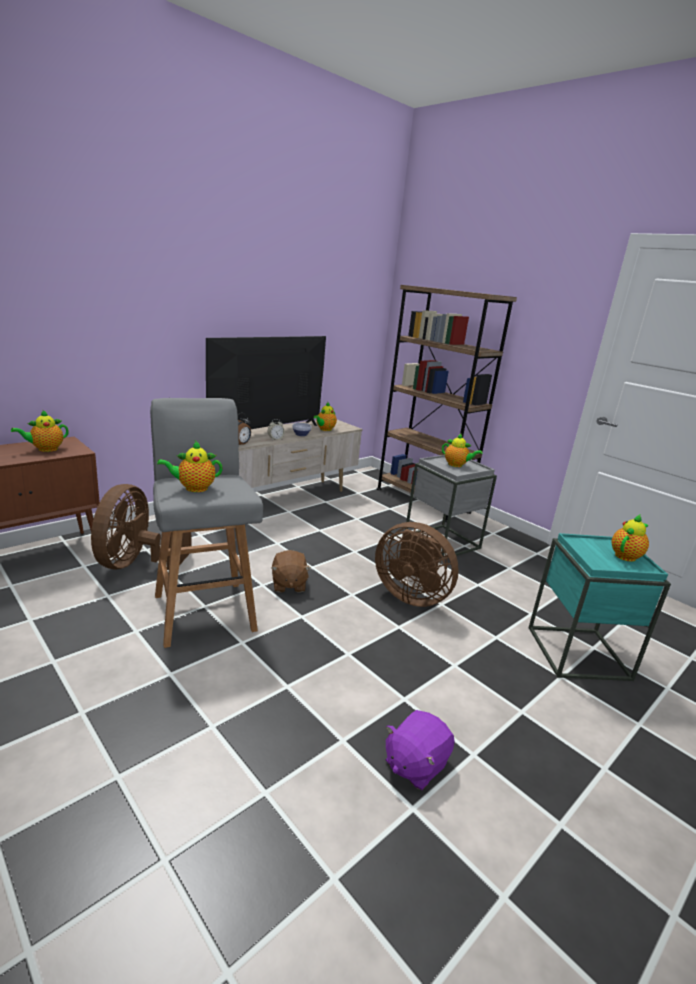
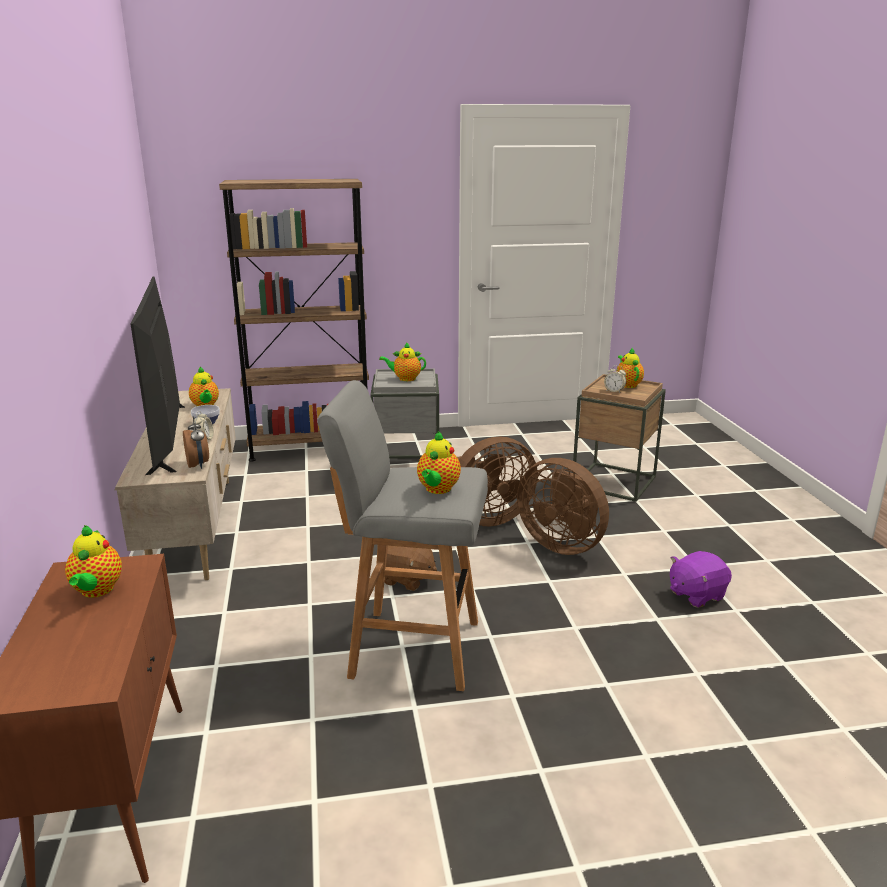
camera: 55 degrees left, 0 degrees up
brown fan [91,484,192,570] -> brown fan moved to [517,458,609,555]
purple plush toy [386,710,455,790] -> purple plush toy turned 75 degrees clockwise [670,551,732,608]
teapot [442,433,483,467] -> teapot turned 150 degrees counterclockwise [379,342,426,381]
turquoise side table [529,533,671,681] -> brown side table [572,374,666,502]
none -> alarm clock [604,365,626,393]

